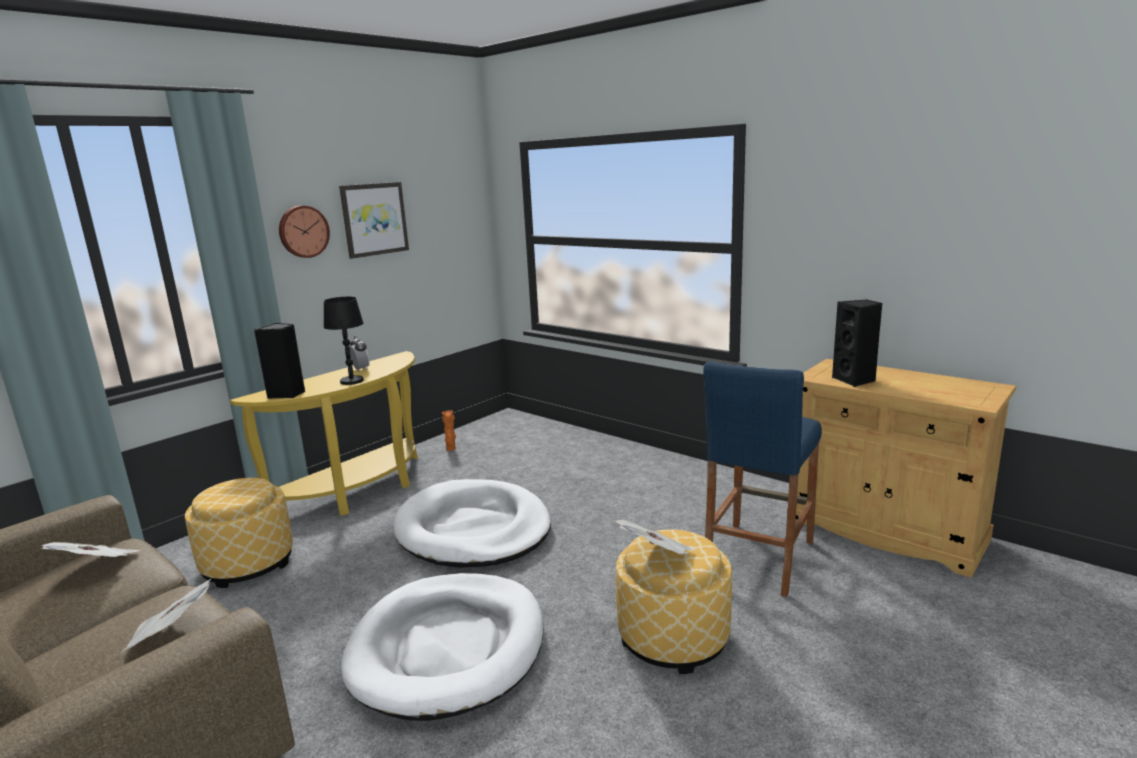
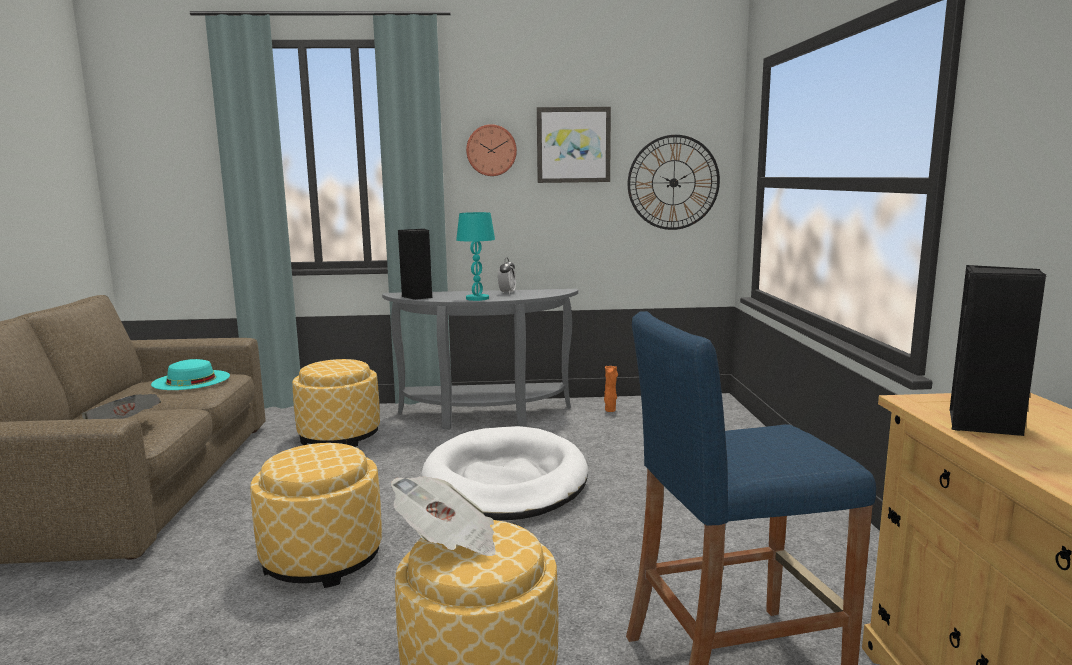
camera: 45 degrees right, 5 degrees down
newspaper [40,542,140,557] -> turquoise hat [151,359,230,390]
yellow console table [230,351,418,516] -> grey console table [382,289,578,429]
black table lamp [324,297,364,385] -> turquoise table lamp [456,212,495,301]
white dog bed [341,573,544,721] -> ottoman [250,443,382,588]
none -> wall clock [628,135,720,230]

